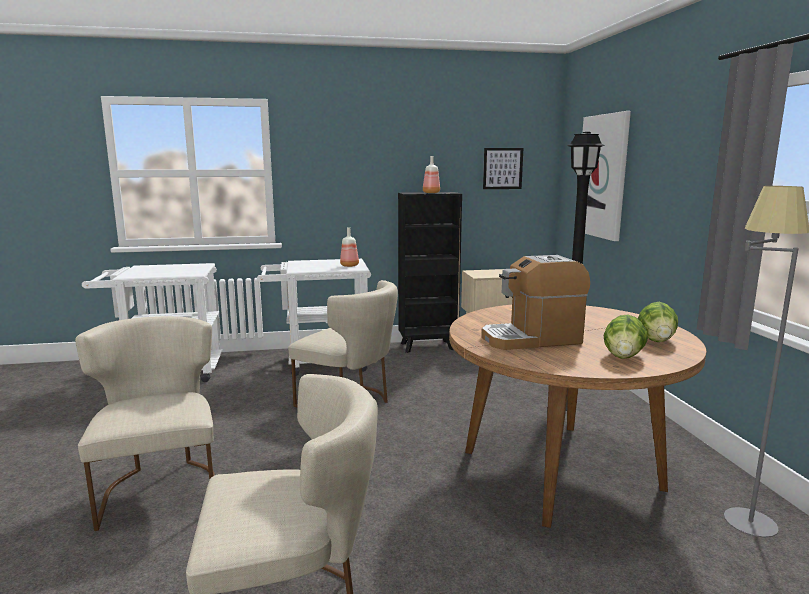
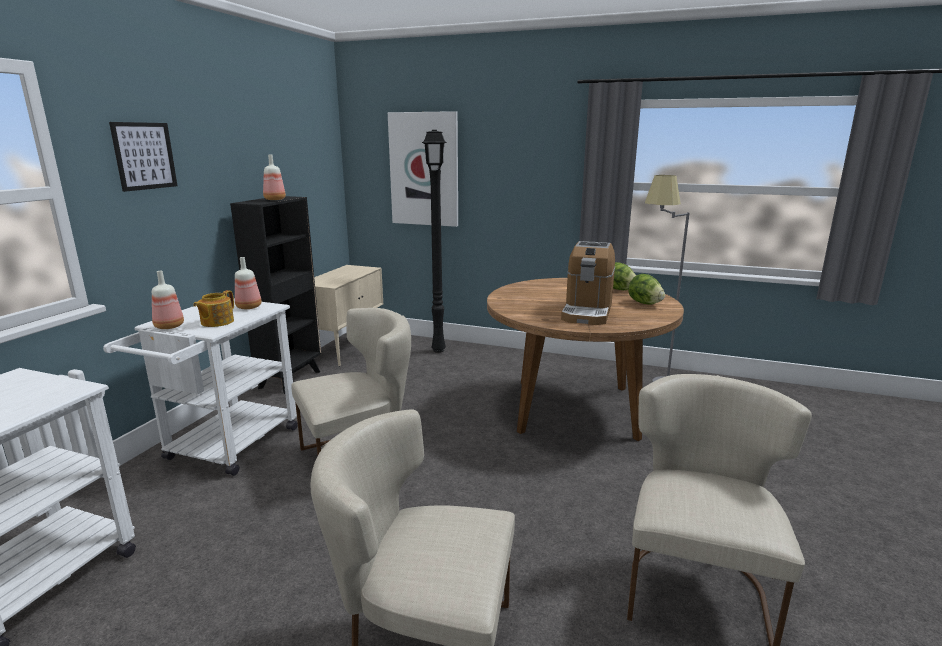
camera: 60 degrees left, 5 degrees up
picture [483,148,523,189] -> picture moved to [109,122,178,192]
none -> bottle [152,271,184,329]
none -> teapot [193,290,234,327]

